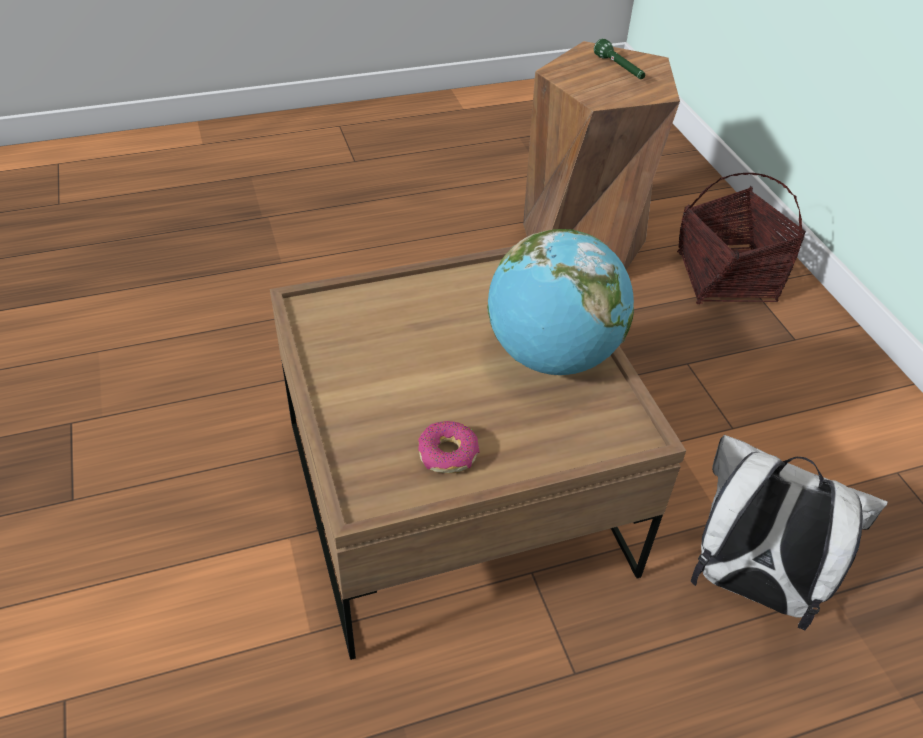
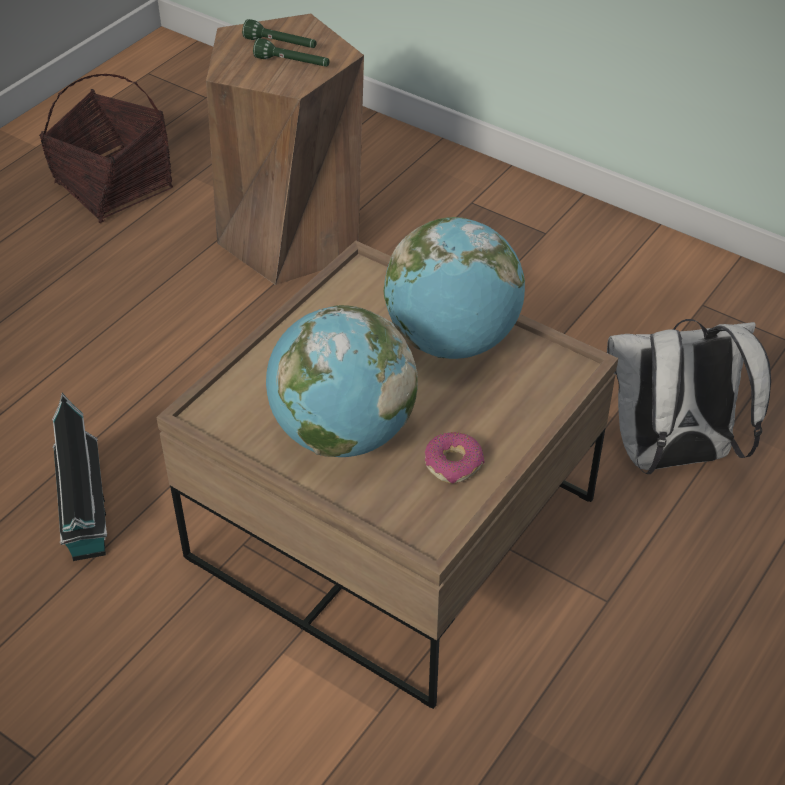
camera: 35 degrees left, 0 degrees up
basket [677,173,806,304] -> basket moved to [39,74,173,223]
none -> toy house [52,393,107,561]
none -> green flashlight [253,38,330,67]
none -> globe [266,305,418,457]

